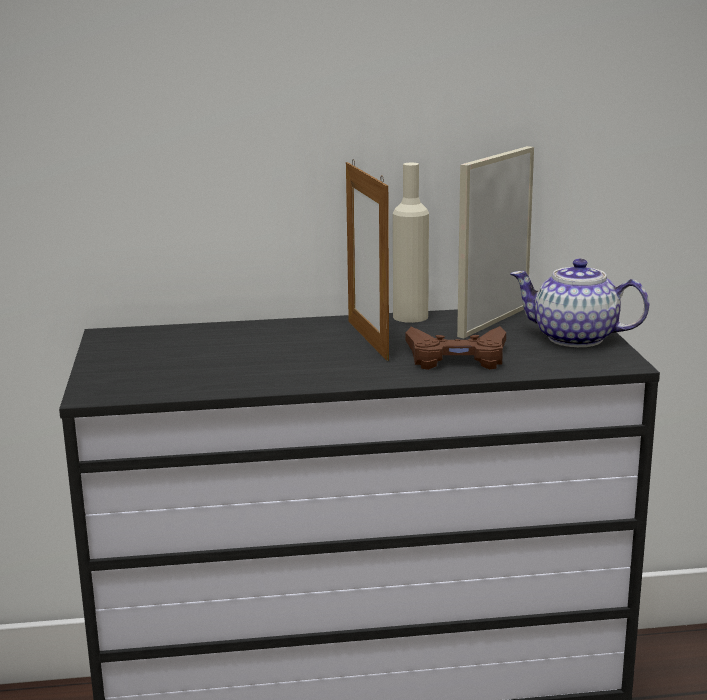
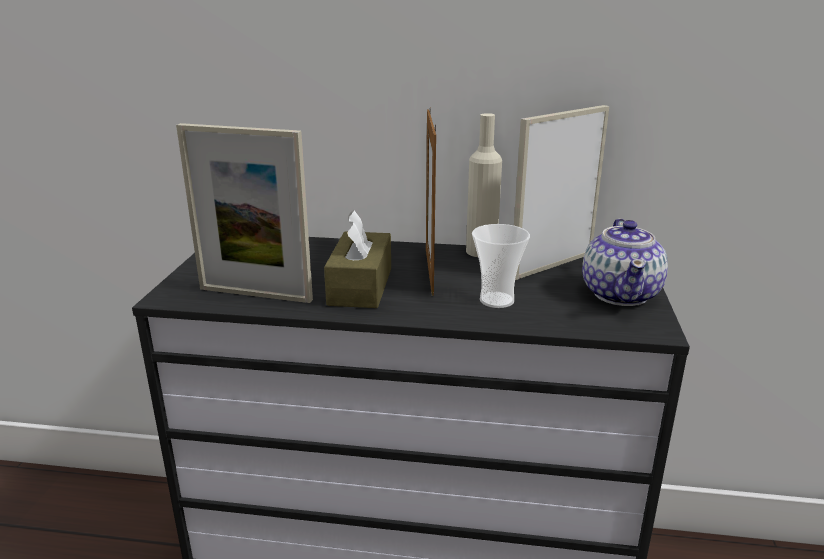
camera: 15 degrees right, 5 degrees up
brown game controller [406,326,506,370] -> cup [472,224,530,308]
teapot [510,259,649,347] -> teapot turned 120 degrees counterclockwise [582,218,668,306]
none -> picture frame [176,123,313,303]
none -> brown tissue box [324,210,391,308]

